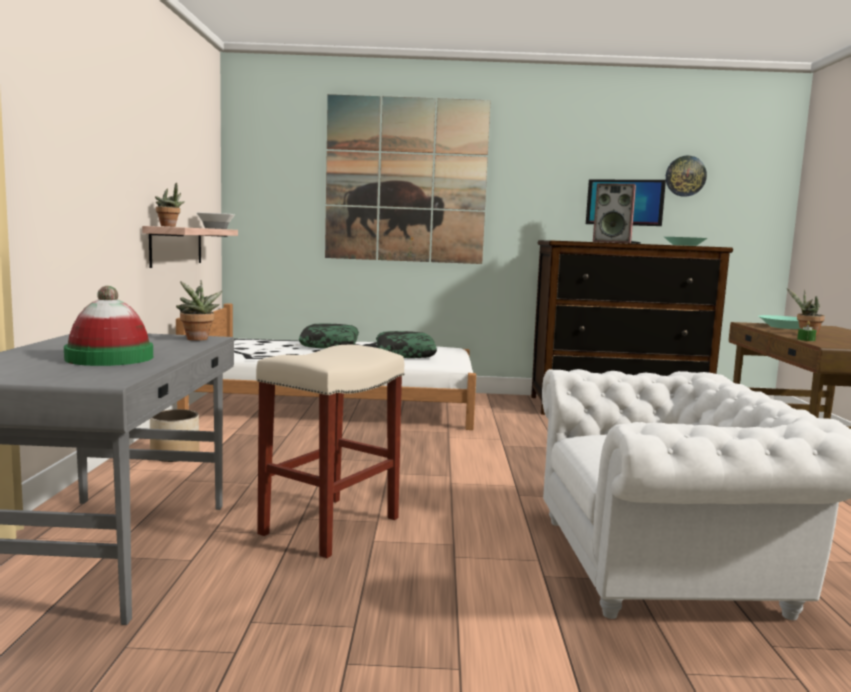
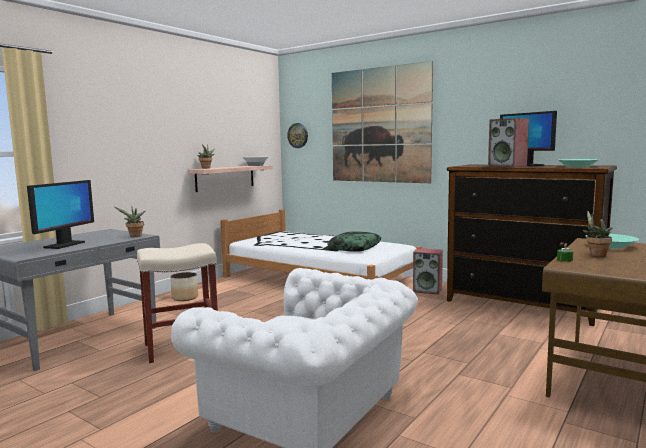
camera: 35 degrees right, 0 degrees up
hat [64,286,153,366] -> monitor [27,180,94,249]
pillow [299,324,359,349] -> none
wall clock [666,156,707,197] -> wall clock moved to [287,123,308,148]
none -> speaker [413,248,443,295]

